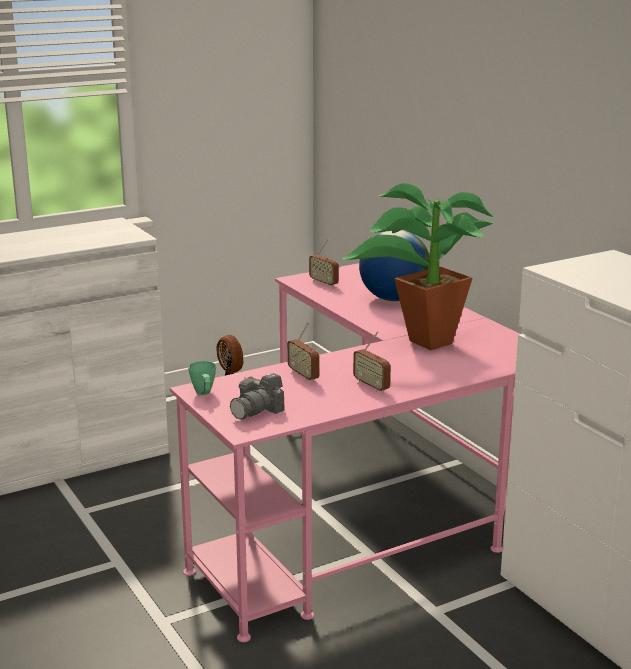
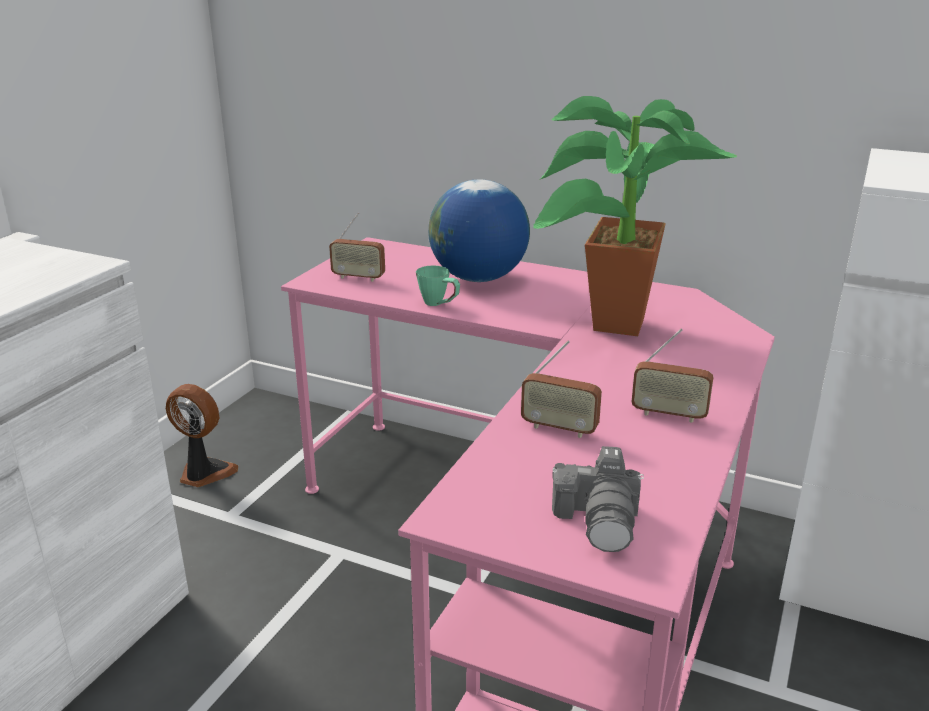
camera: 35 degrees left, 5 degrees up
green mug [188,361,216,395] -> green mug moved to [416,265,460,306]

